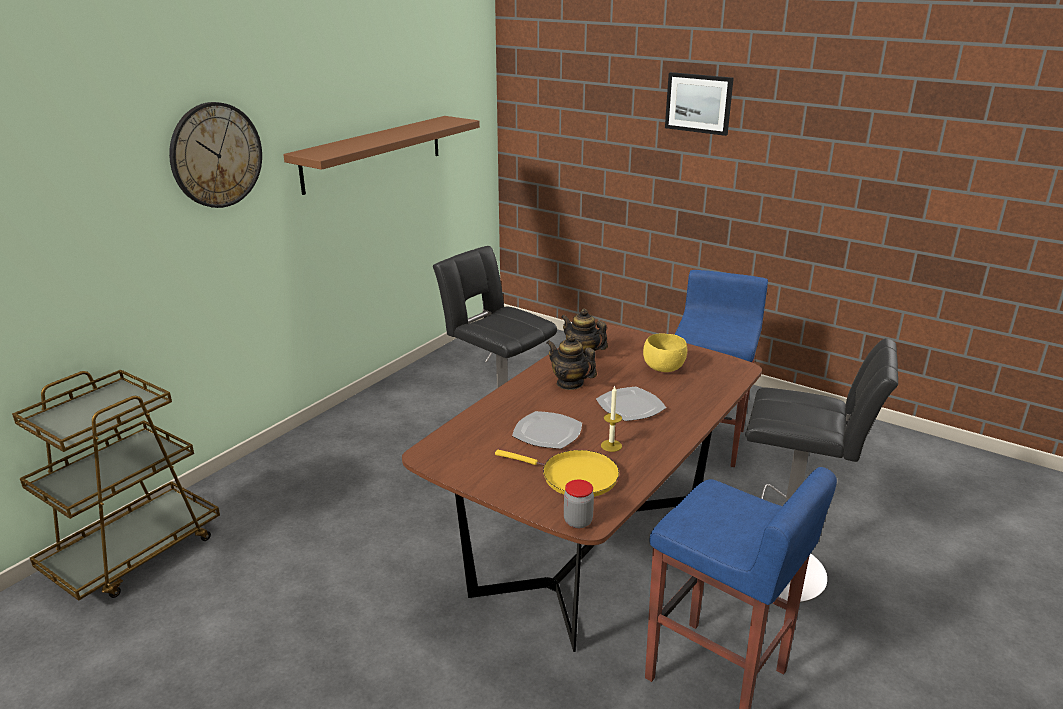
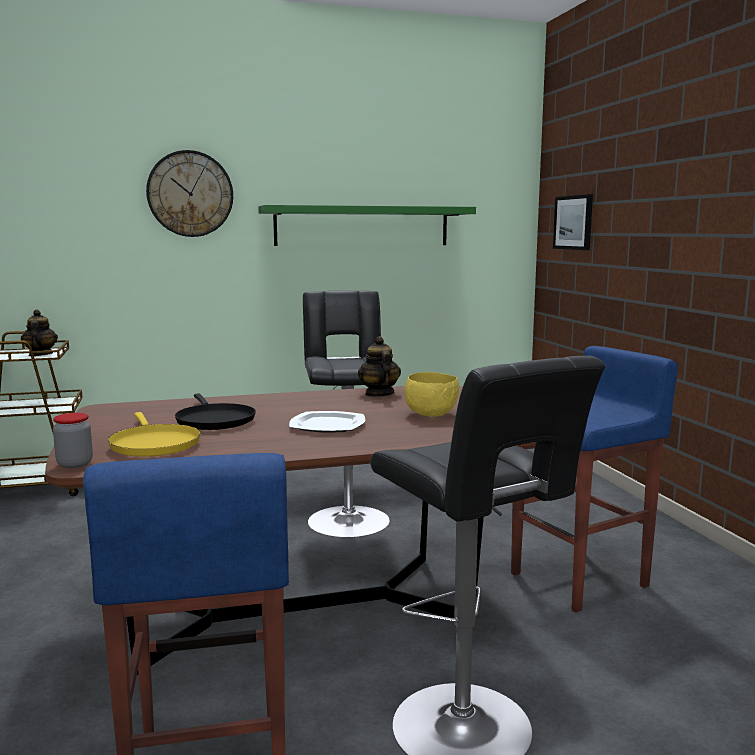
camera: 40 degrees right, 15 degrees down
brown shelf [283,116,480,195] -> green shelf [258,205,476,246]
plate [512,411,582,449] -> black frying pan [175,393,256,430]
teapot [547,334,597,390] -> teapot moved to [21,310,58,356]
candle [601,385,622,452] -> none
picture [665,72,734,136] -> picture moved to [553,194,593,250]

